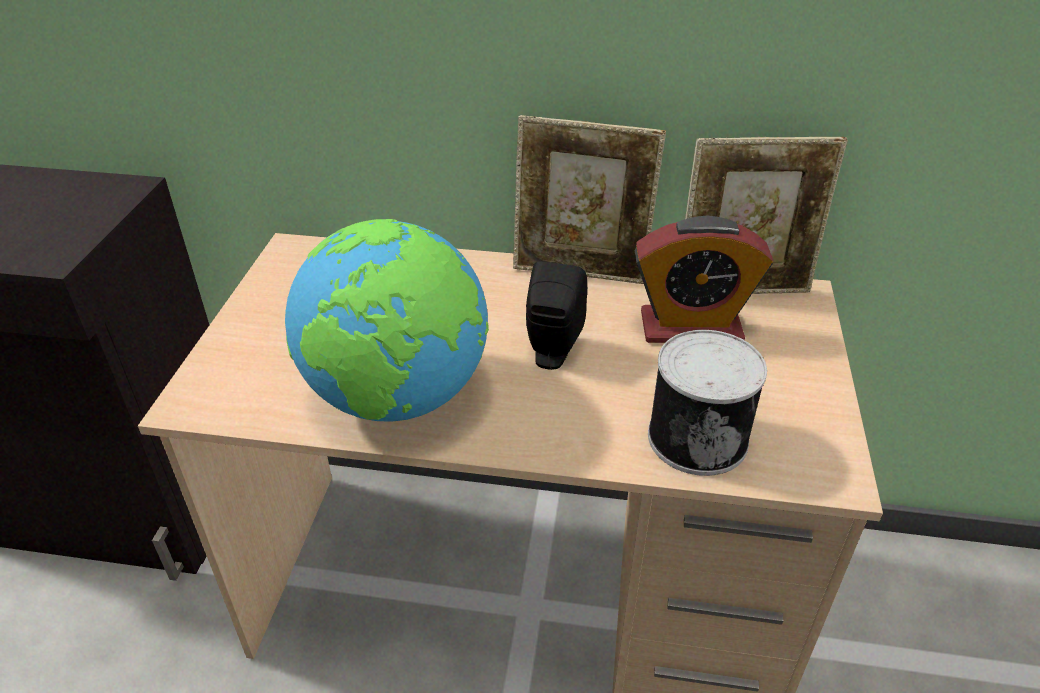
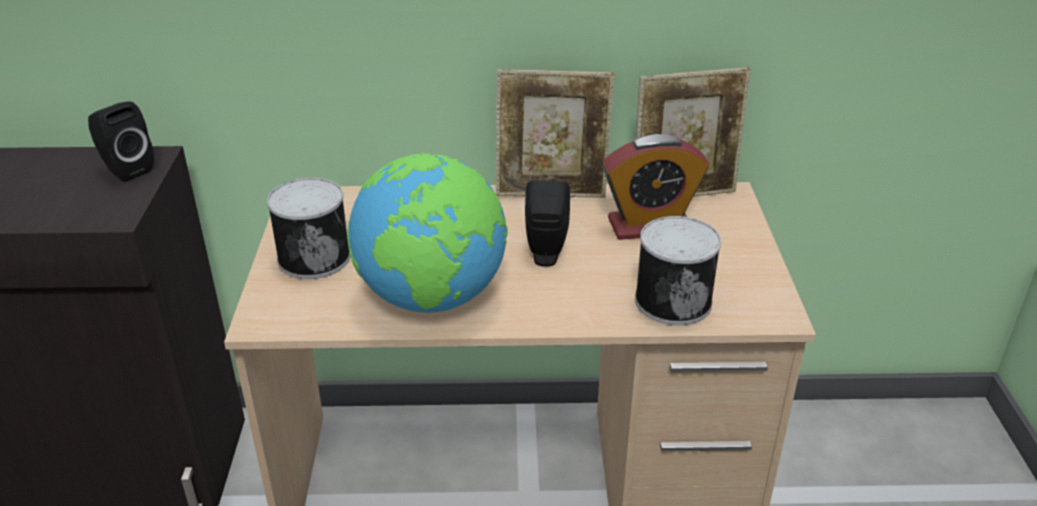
camera: 10 degrees left, 5 degrees down
none -> black speaker [88,101,154,182]
none -> can [267,178,350,279]

